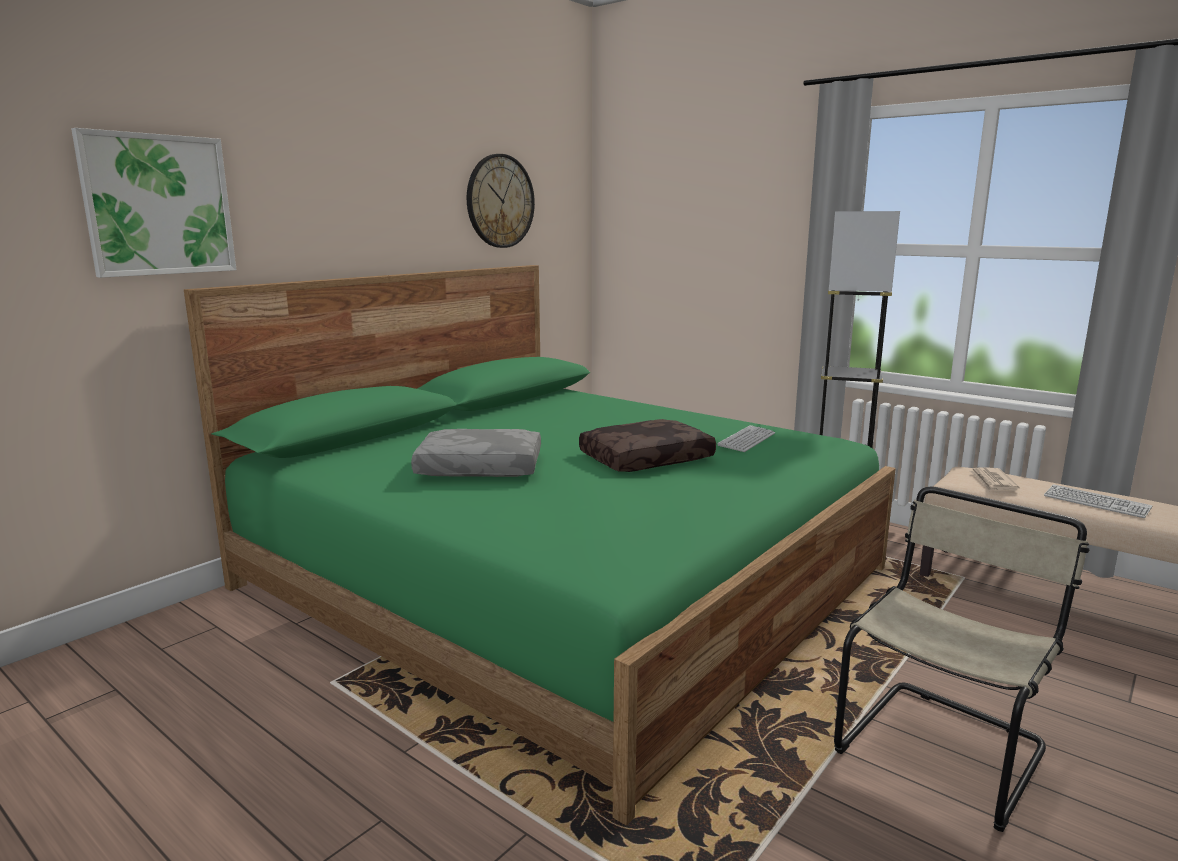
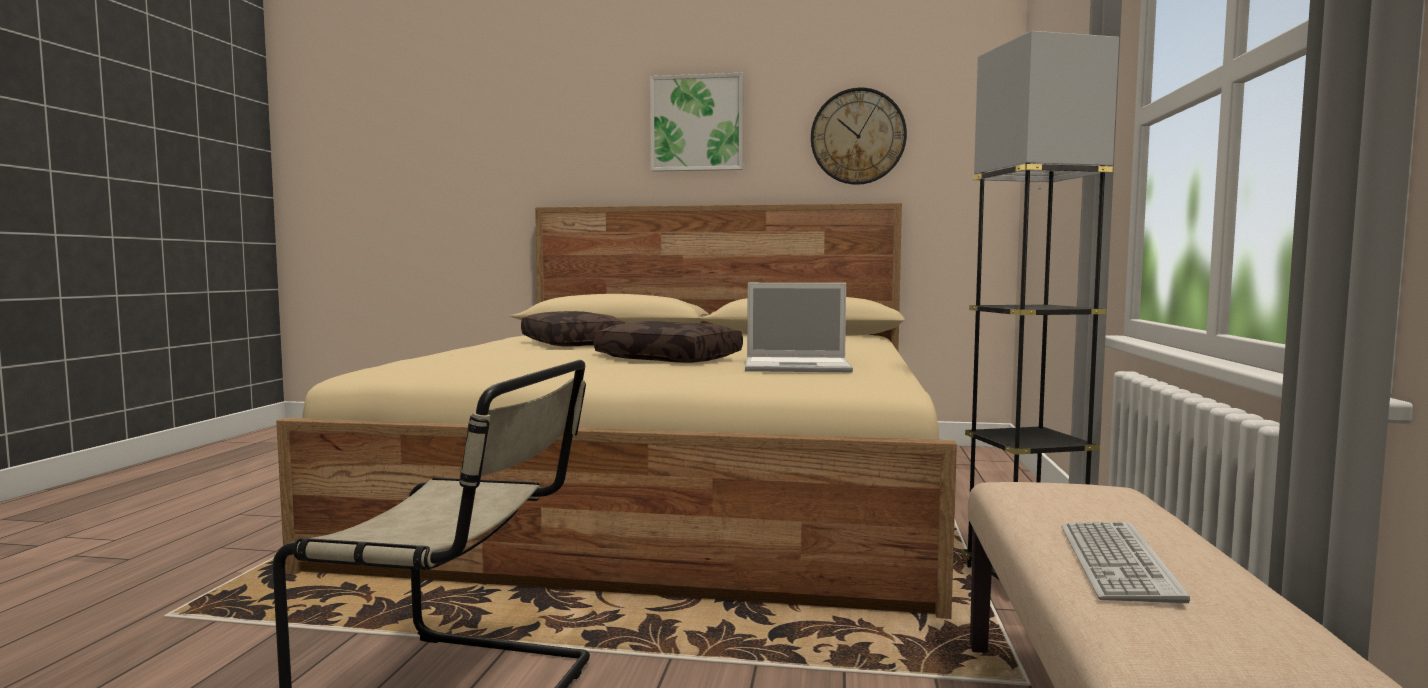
camera: 60 degrees right, 10 degrees down
picture [71,128,236,278] -> picture moved to [650,73,744,172]
green bed [184,265,896,825] -> beige bed [276,203,957,619]
grey pillow [411,429,541,477] -> brown pillow [521,311,625,347]
keyboard [718,425,775,452] -> laptop [745,283,853,372]
newspaper [969,467,1019,491] -> none

